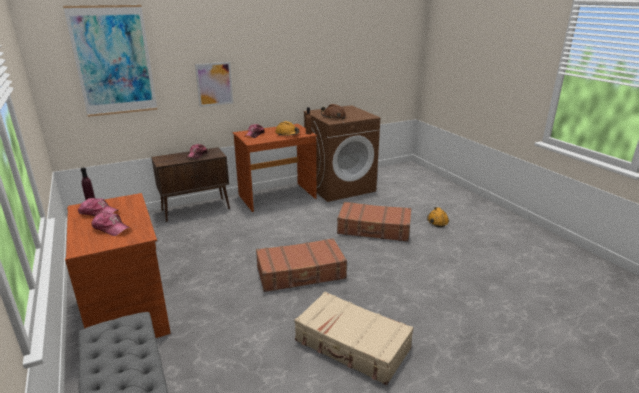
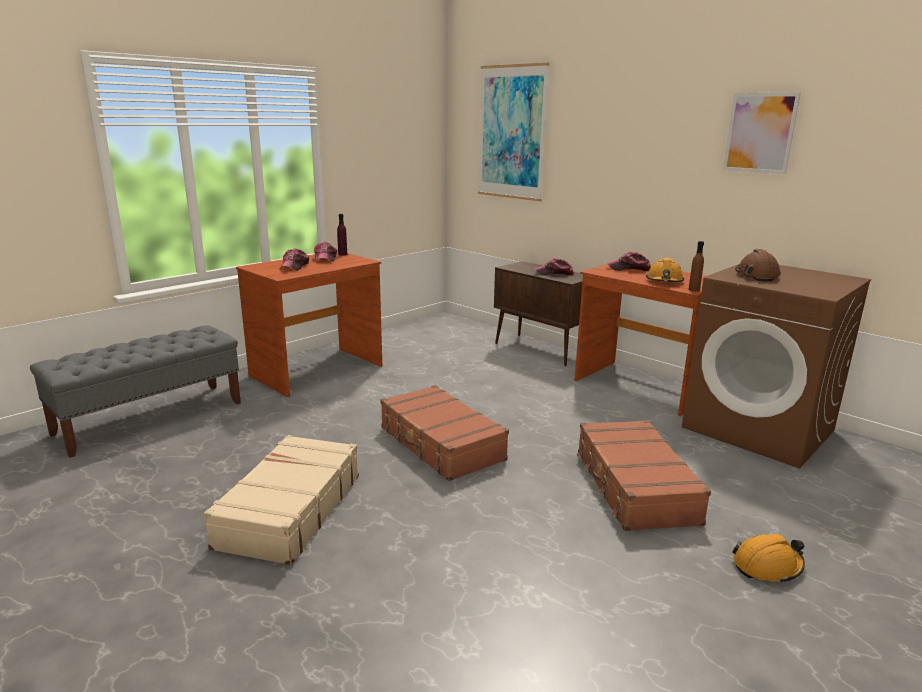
camera: 70 degrees right, 5 degrees down
picture [195,62,233,107] -> picture moved to [723,93,801,174]

